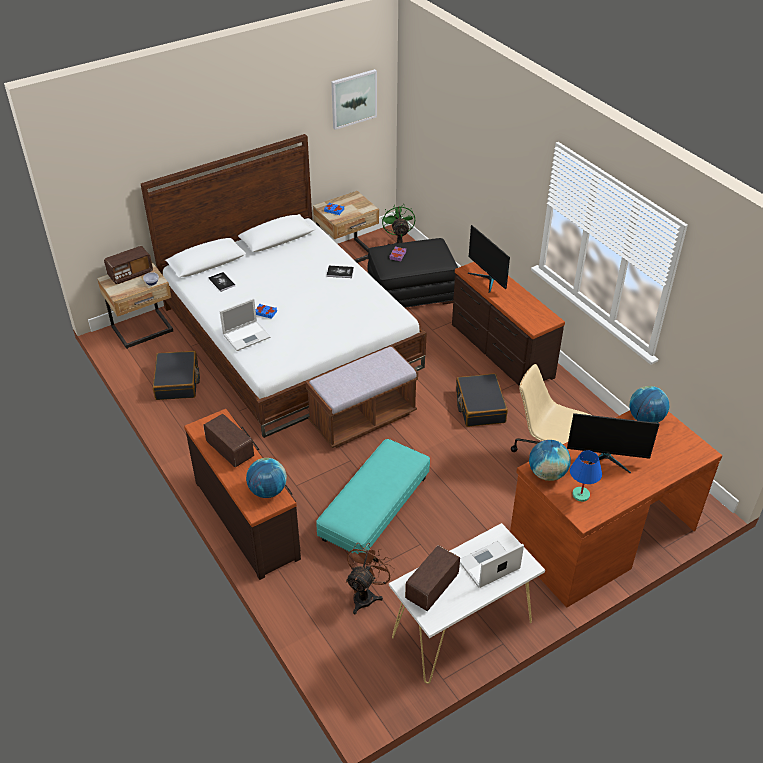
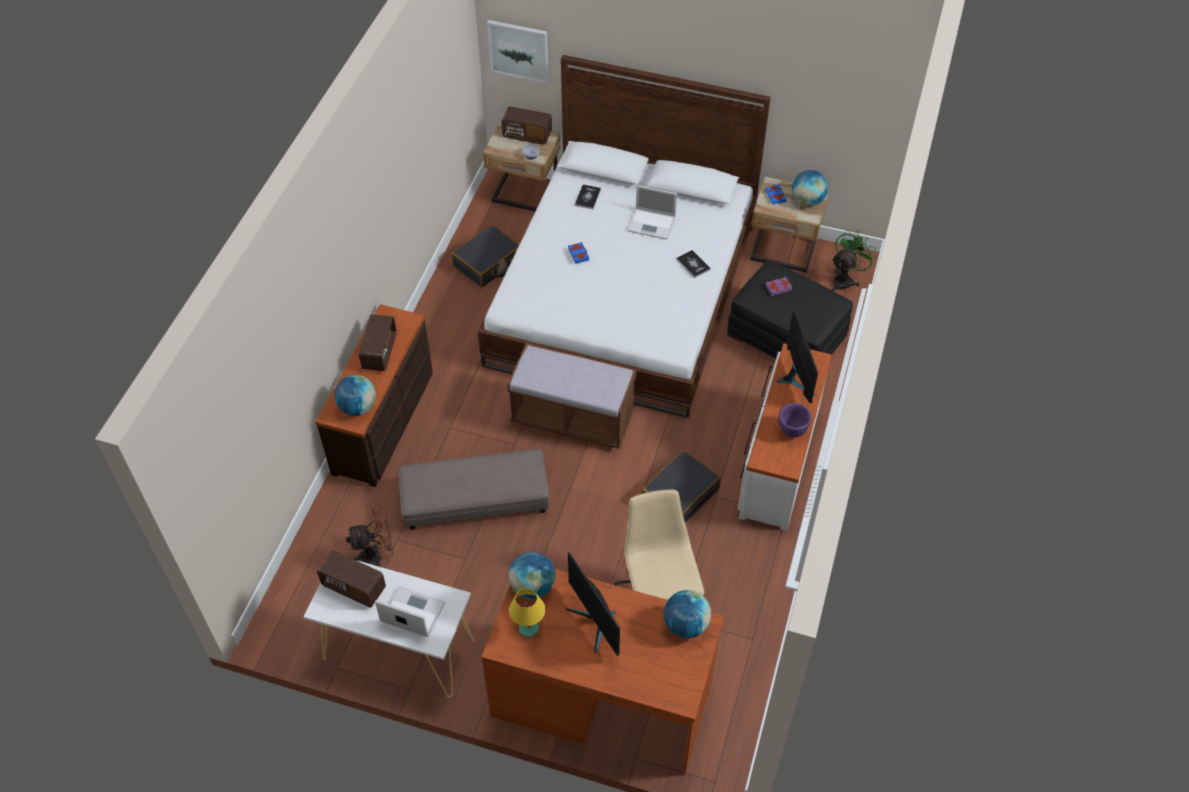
camera: 50 degrees right, 10 degrees up
laptop [220,298,270,351] -> laptop moved to [627,185,677,239]
turquoise ottoman [316,439,430,554] -> grey ottoman [399,449,549,530]
picture [331,69,377,130] -> picture moved to [487,20,549,84]
radio [405,545,460,611] -> radio turned 150 degrees counterclockwise [317,550,386,608]
brown dresser [452,262,565,386] -> white dresser [738,343,832,531]
monitor [467,225,510,293] -> monitor turned 150 degrees clockwise [777,309,818,403]
blue table lamp [570,450,602,502] -> yellow table lamp [509,588,545,637]
none -> purple bowl [778,403,811,438]
none -> globe [792,170,828,206]

